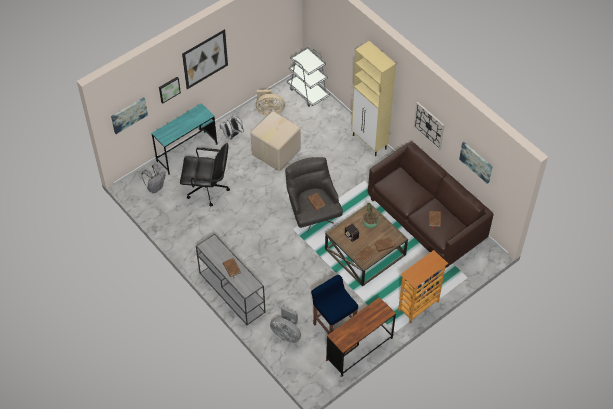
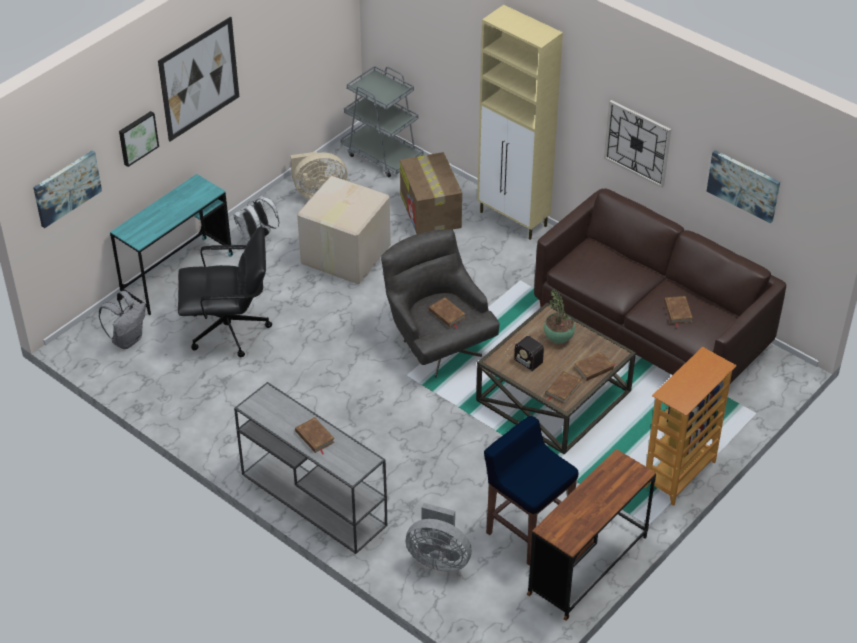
camera: 10 degrees left, 10 degrees down
none -> cardboard box [400,152,462,234]

